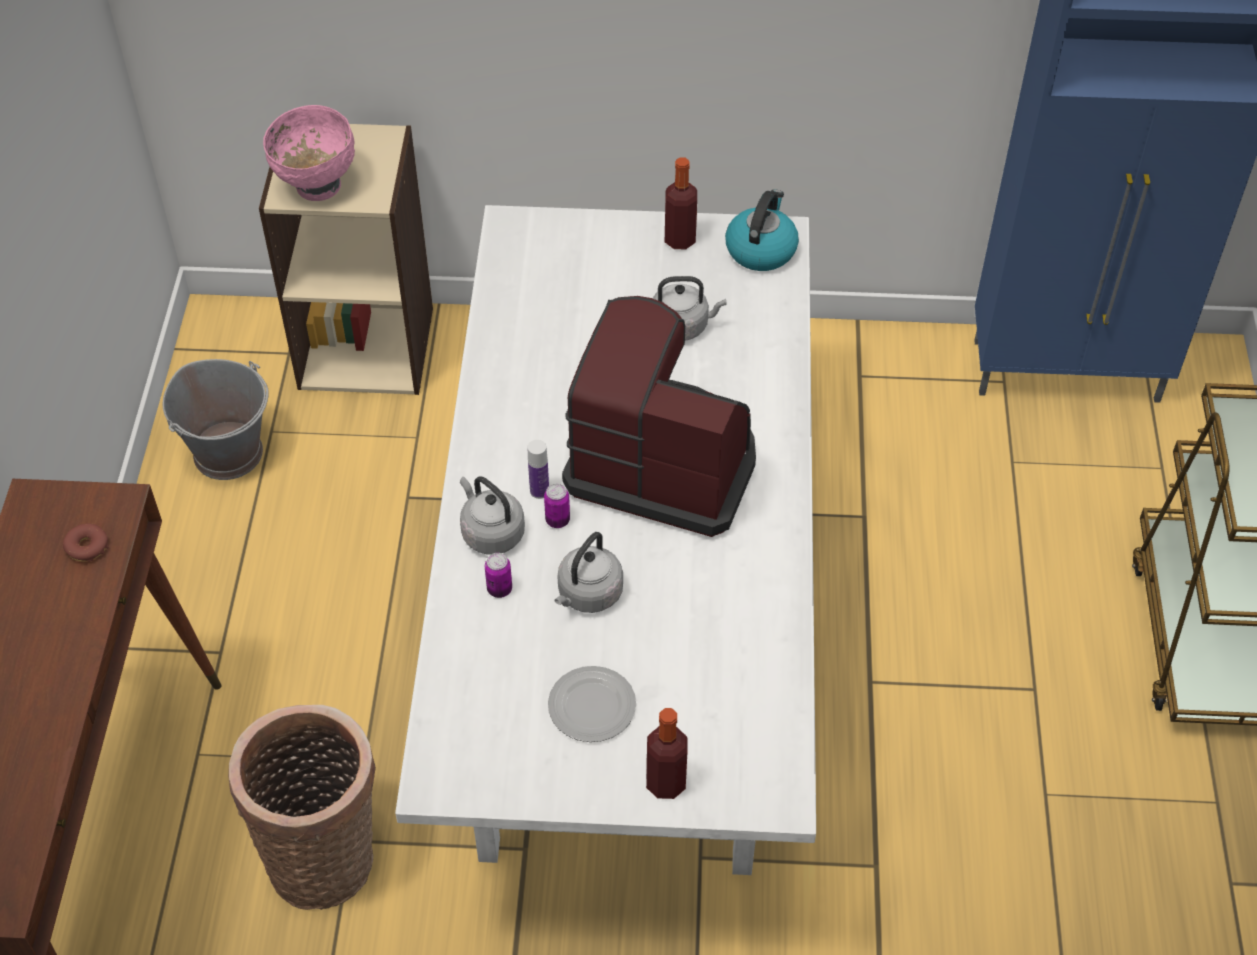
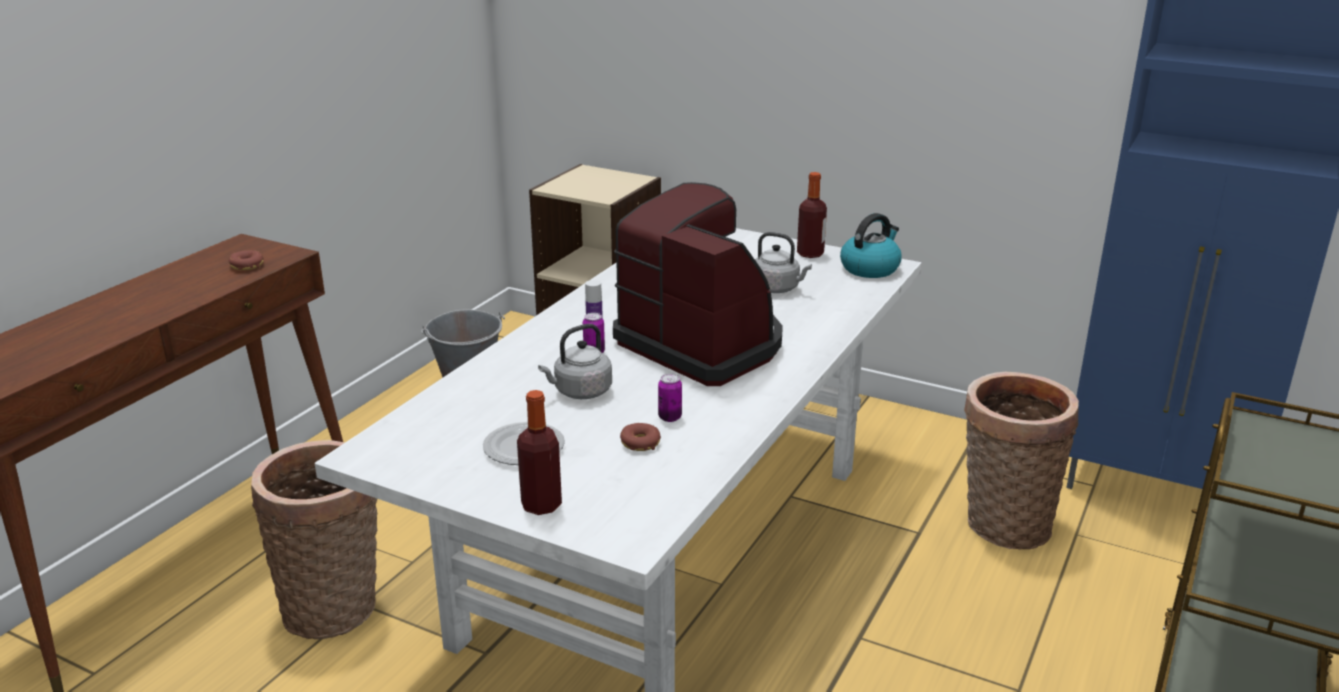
camera: 25 degrees right, 25 degrees down
pink bowl [263,105,355,201] -> none
grey kettle [460,476,525,555] -> none
can [485,553,512,598] -> can moved to [658,374,682,422]
none -> donut [620,423,661,451]
none -> basket [964,372,1079,549]

